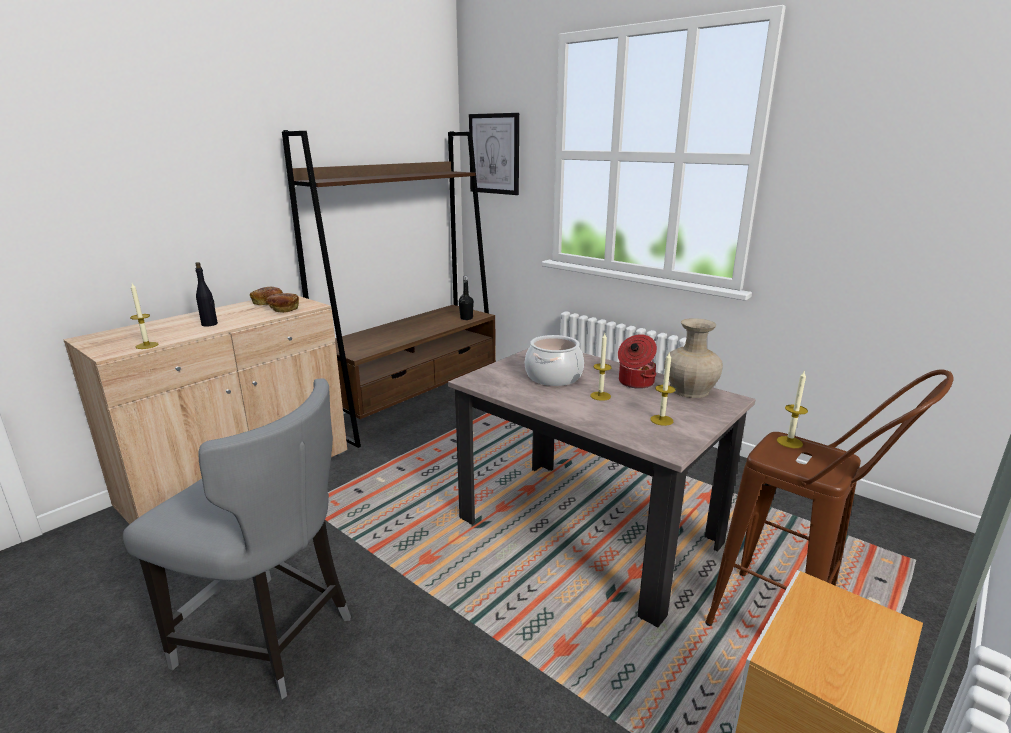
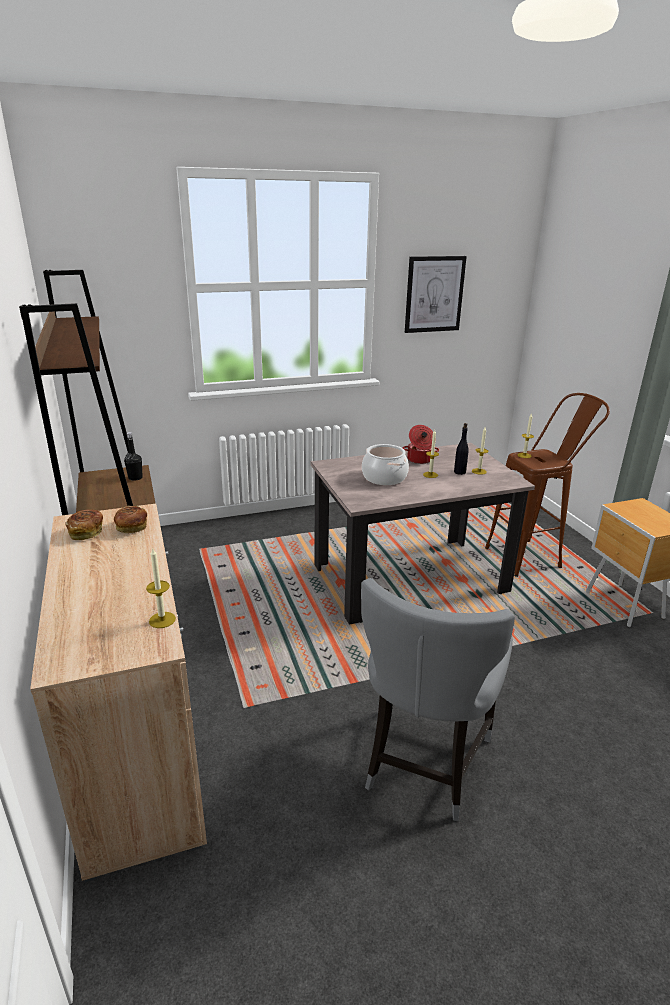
camera: 60 degrees left, 5 degrees up
grey chair [123,378,351,699] -> grey chair turned 150 degrees clockwise [361,578,515,821]
black bottle [195,262,218,327] -> black bottle moved to [454,423,469,475]
picture [469,113,519,195] -> picture moved to [405,256,467,333]
beige vase [664,318,723,398] -> none

